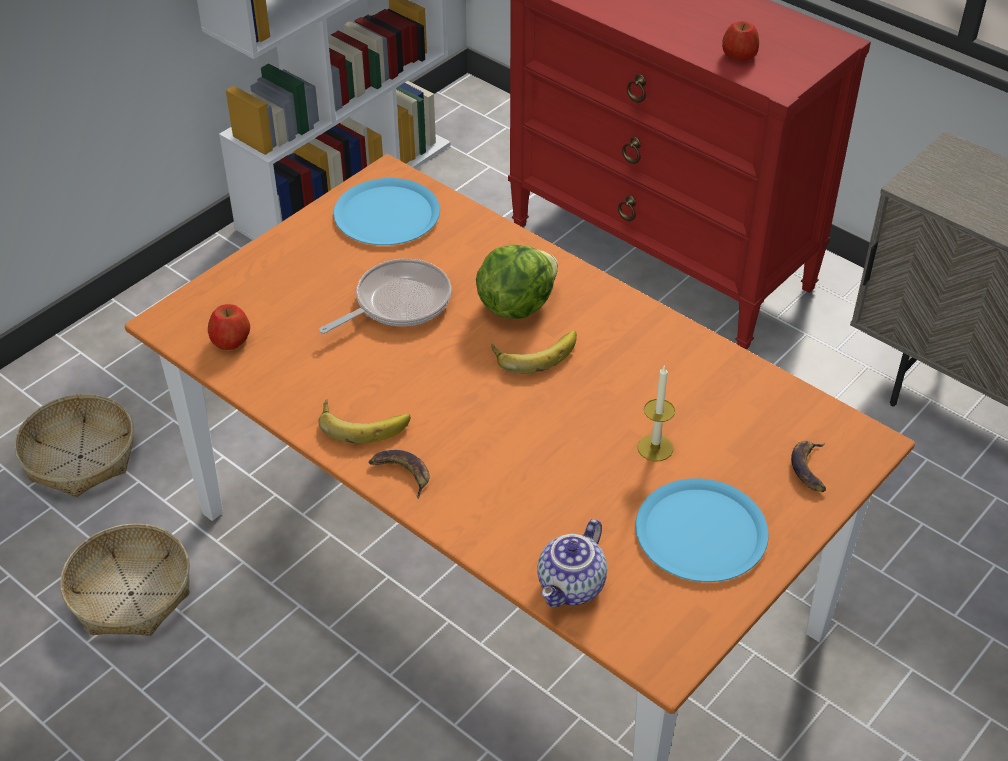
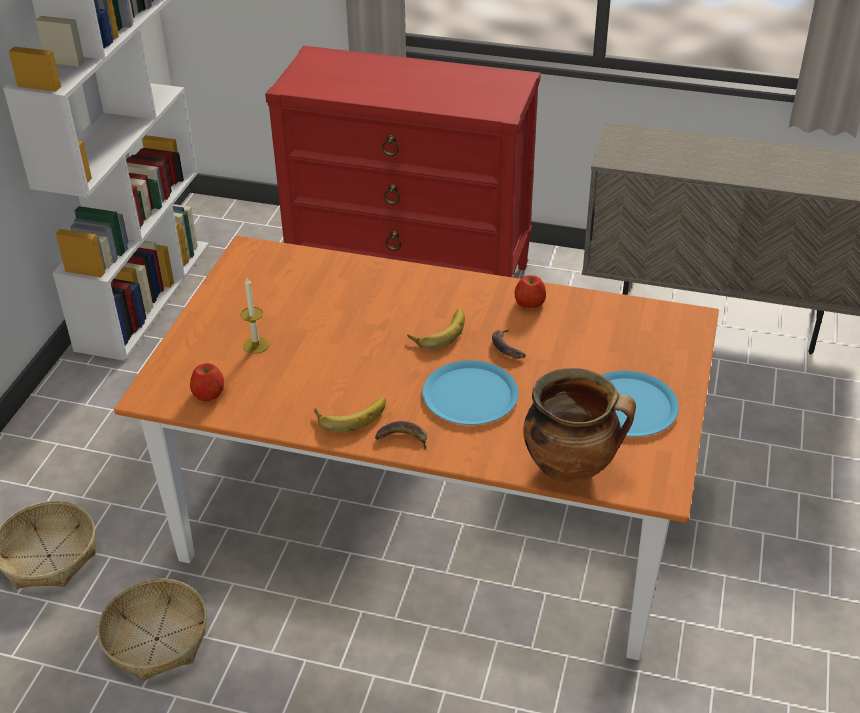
camera: 25 degrees left, 5 degrees down
frying pan [319,259,451,334] -> none
blue plate [333,178,440,245] -> blue plate moved to [422,360,519,425]
lettuce [476,245,558,319] -> none
teapot [538,519,607,607] -> cooking pot [523,368,636,485]
candle [637,365,675,461] -> candle moved to [241,278,269,354]
apple [722,21,759,61] -> apple moved to [515,275,546,308]
banana [791,441,826,492] -> banana moved to [492,329,526,358]

